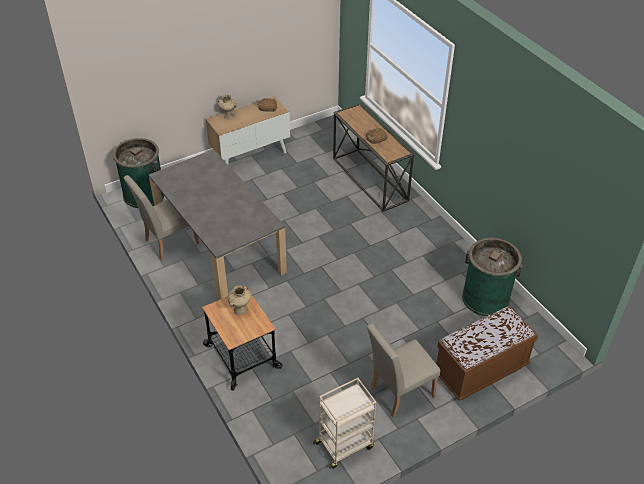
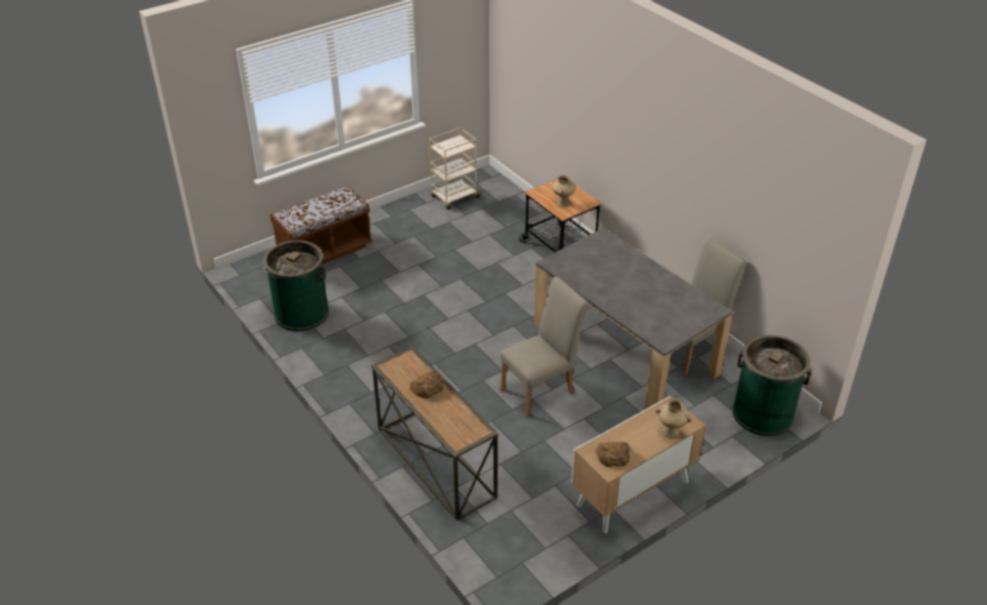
camera: 175 degrees right, 5 degrees down
beige chair [367,323,440,417] -> beige chair moved to [500,277,589,417]

